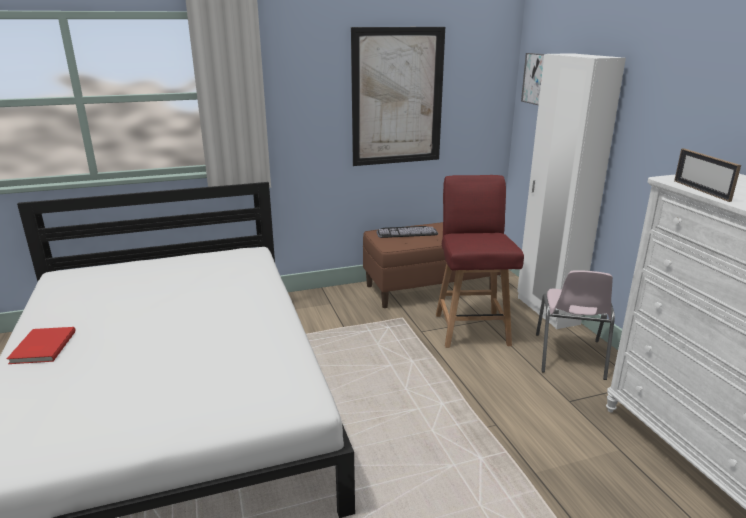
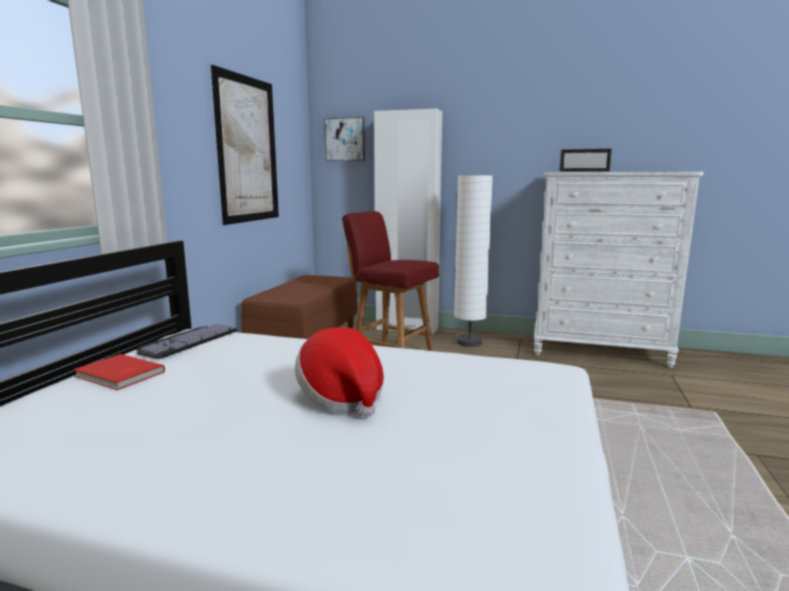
camera: 55 degrees left, 10 degrees down
red book [7,327,76,364] -> red book moved to [73,354,165,390]
keyboard [376,226,438,238] -> keyboard moved to [136,324,237,359]
pink chair [536,270,615,380] -> white floor lamp [454,175,493,347]
none -> hat [295,327,384,417]

